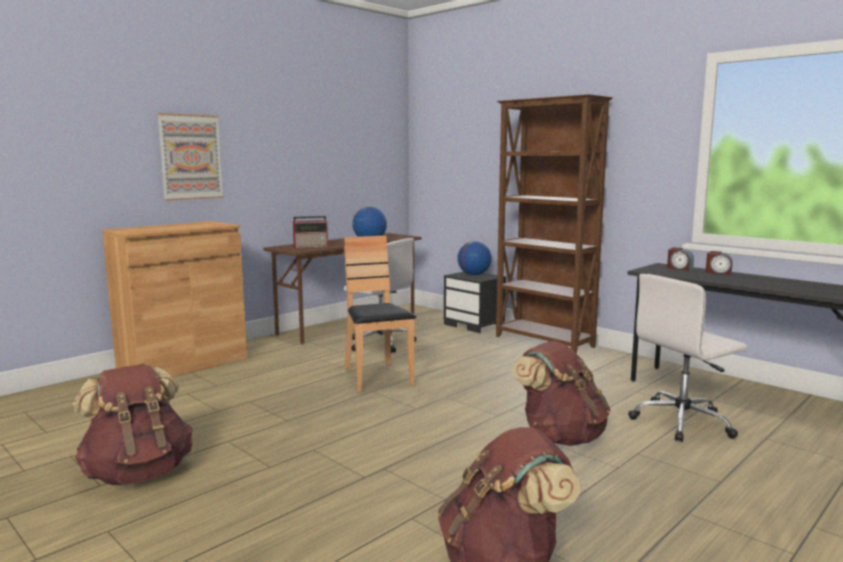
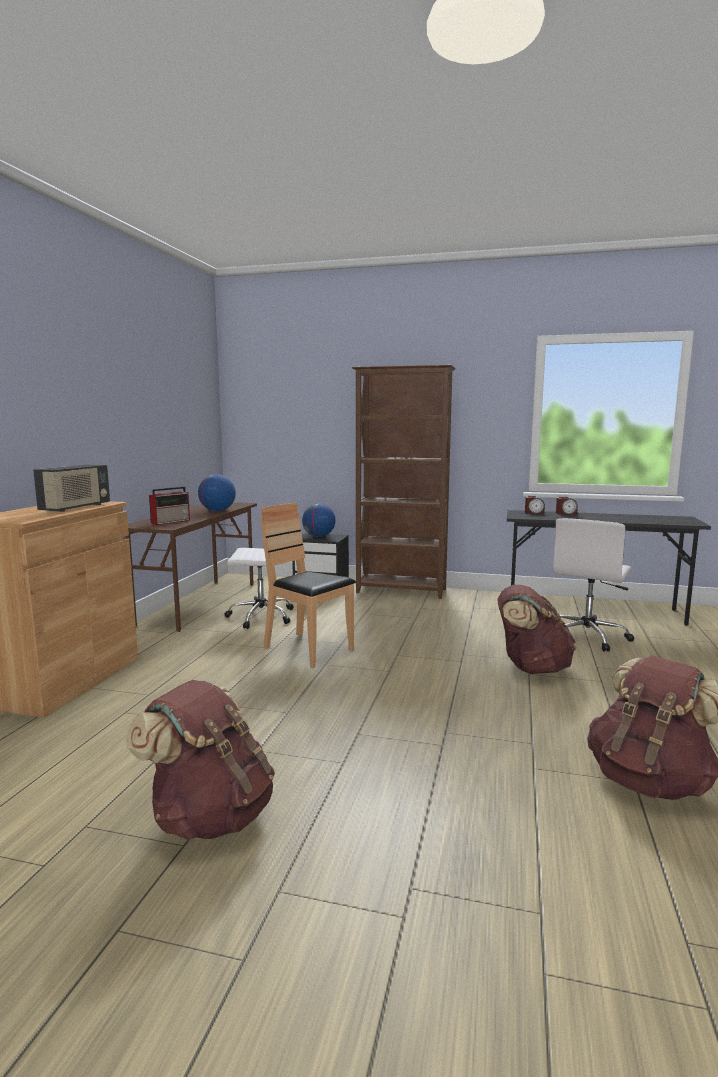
camera: 30 degrees left, 0 degrees up
picture [157,113,224,201] -> none
none -> radio [33,464,110,512]

